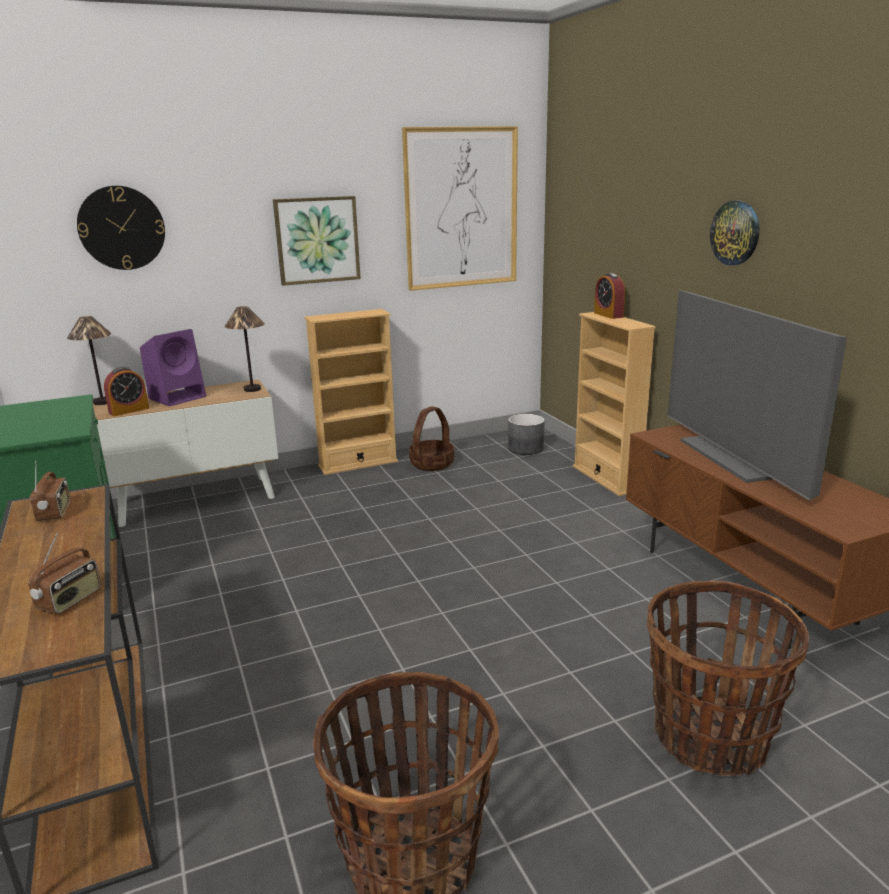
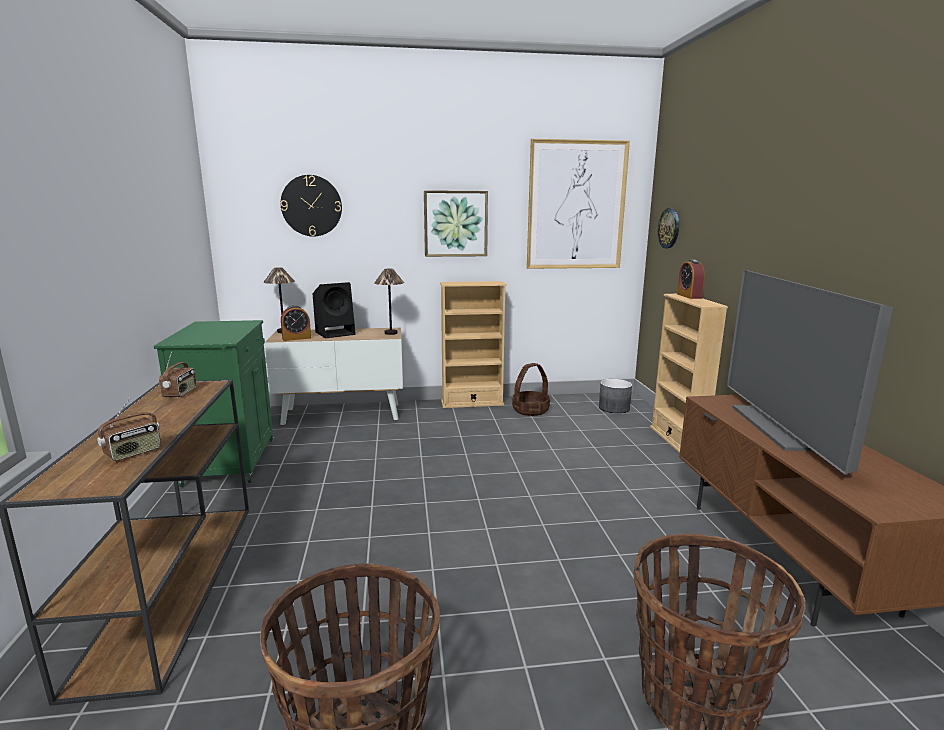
camera: 15 degrees right, 5 degrees down
purple speaker [140,329,206,406] -> black speaker [313,282,356,338]
wall clock [710,201,759,265] -> wall clock moved to [658,208,679,248]

